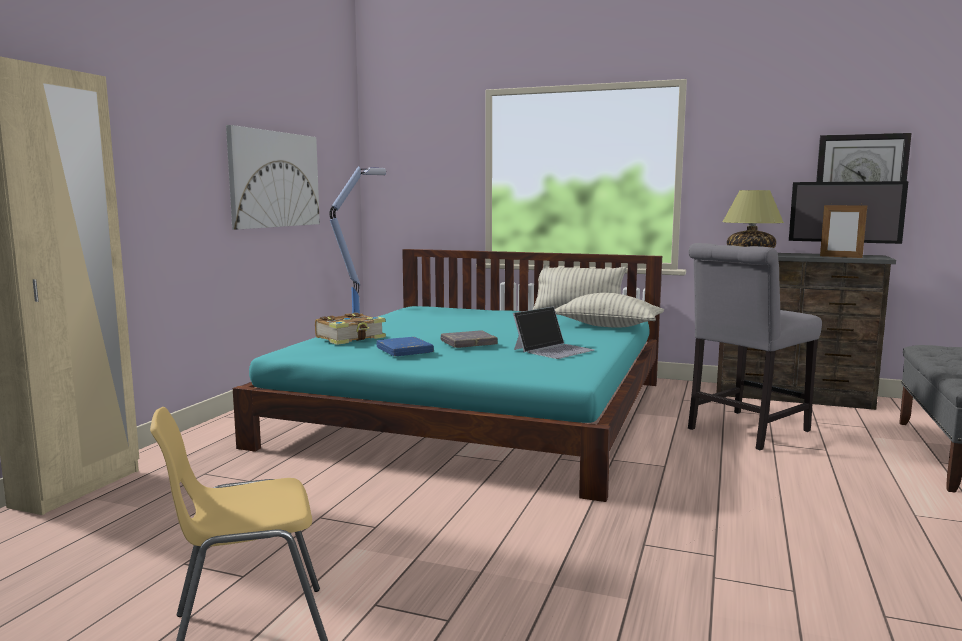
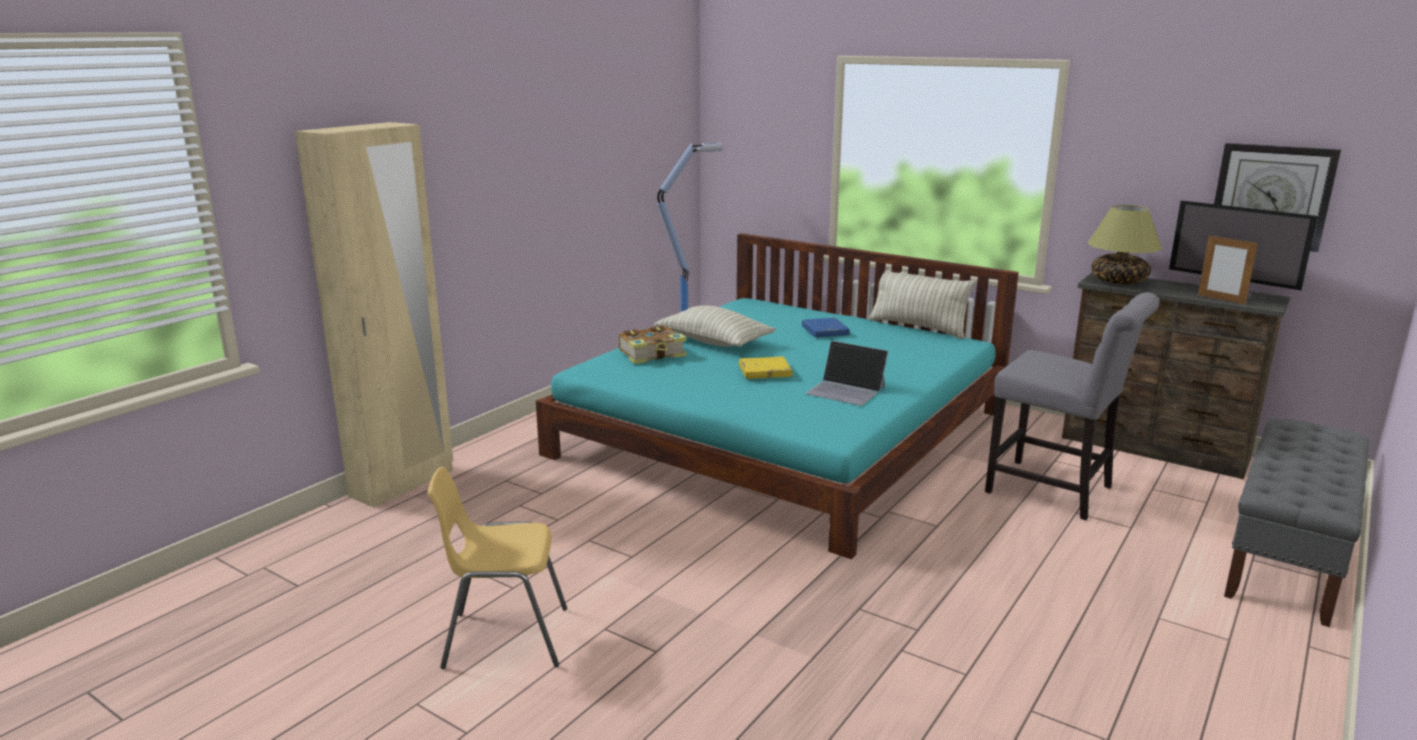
camera: 15 degrees right, 10 degrees up
picture [226,125,320,230] -> none
blue book [377,337,434,356] -> blue book moved to [802,318,850,338]
grey book [441,330,497,348] -> yellow book [739,356,793,379]
laptop [513,307,595,359] -> laptop turned 60 degrees clockwise [805,341,889,406]
pillow [555,293,664,328] -> pillow moved to [654,305,776,347]
grey chair [688,243,822,450] -> grey chair turned 120 degrees counterclockwise [985,292,1160,520]

